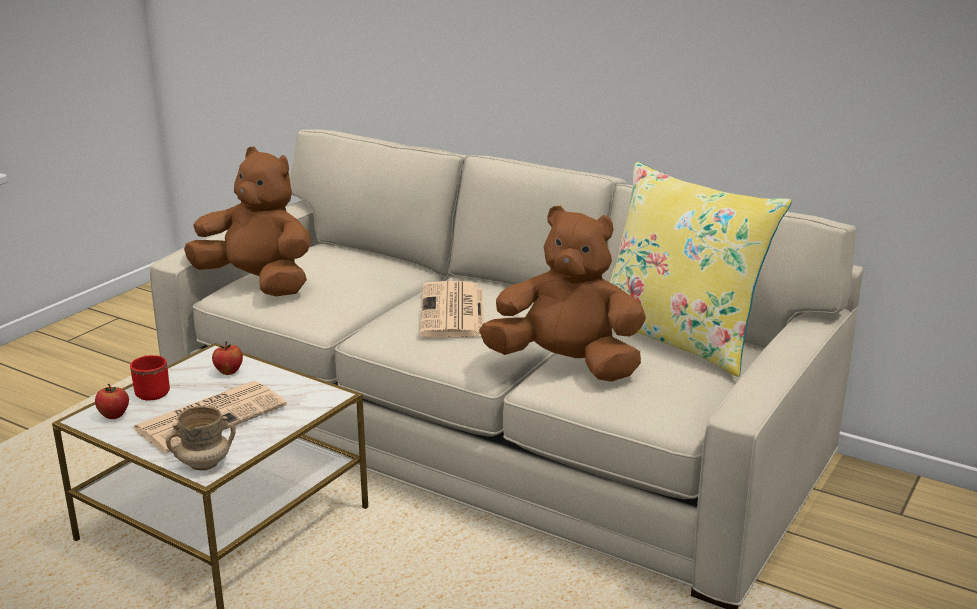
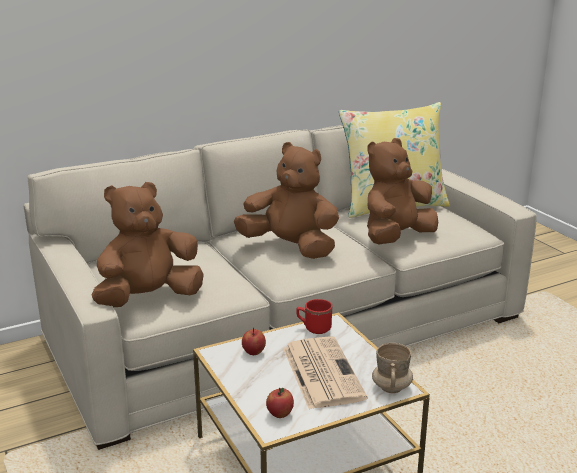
camera: 60 degrees left, 0 degrees up
red mug [130,355,170,401] -> red mug moved to [296,299,332,334]
newspaper [419,281,484,338] -> brown plush toy [234,142,339,259]

